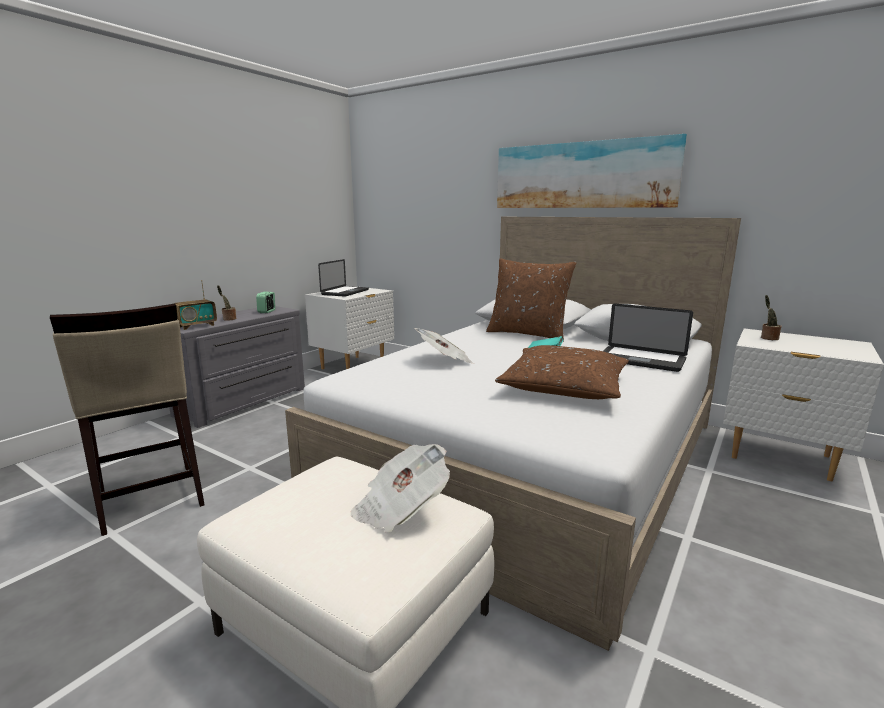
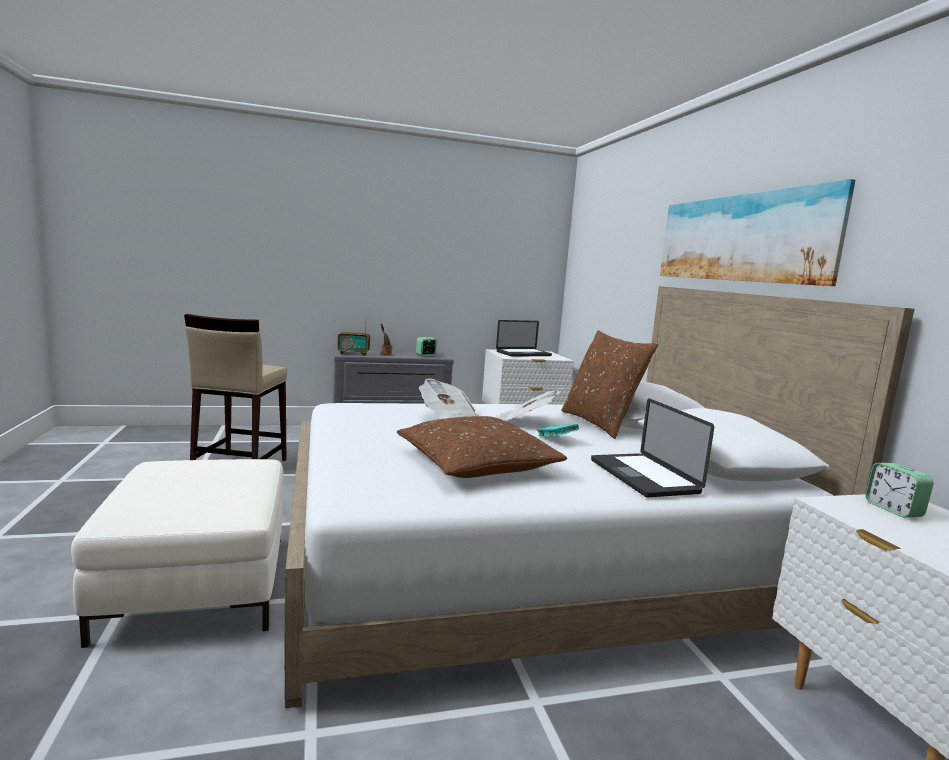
camera: 40 degrees right, 5 degrees down
newspaper [351,444,450,533] -> newspaper moved to [496,390,560,421]
potted plant [761,295,782,340] -> alarm clock [865,463,933,518]

